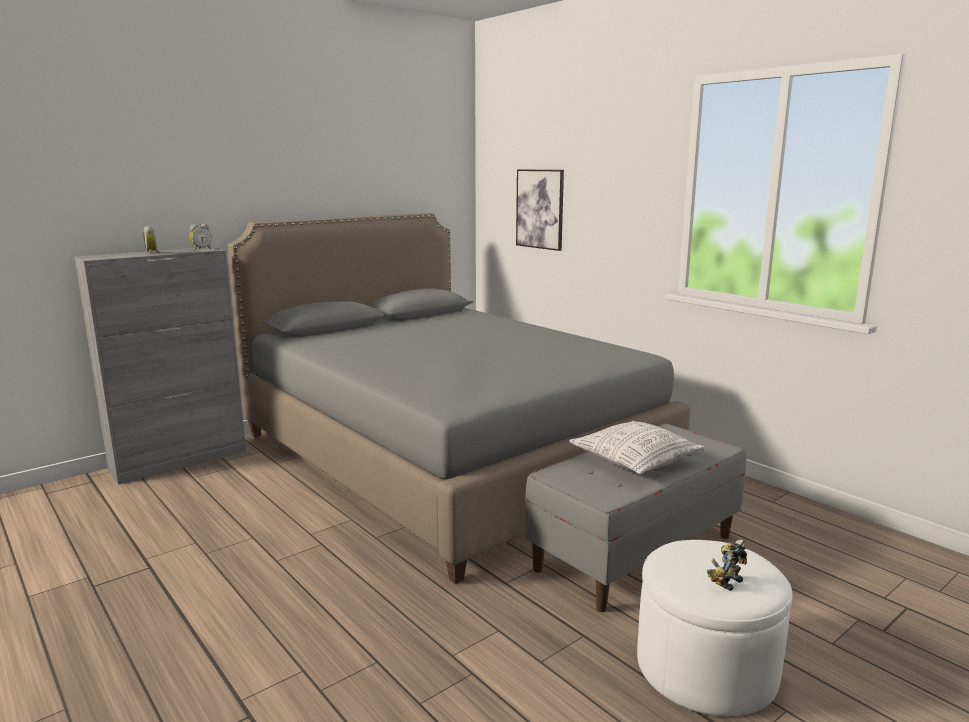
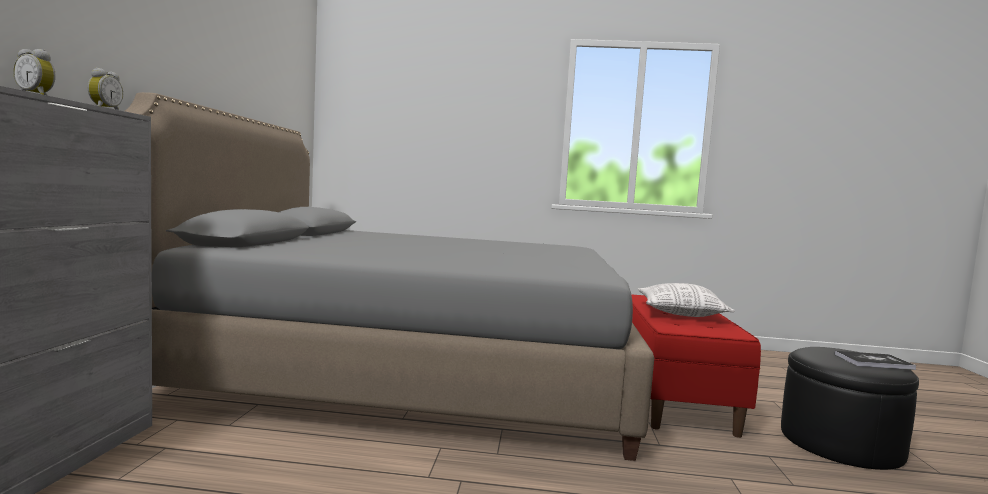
camera: 45 degrees left, 10 degrees down
picture [516,169,564,251] -> none
grey bench [525,423,746,612] -> red bench [631,294,761,438]
white ottoman [637,540,792,716] -> black ottoman [781,347,919,470]
toy robot [707,539,747,591] -> book [835,351,916,370]

